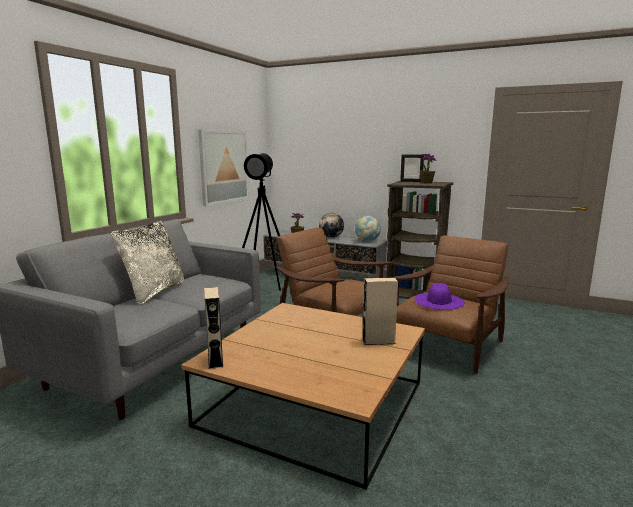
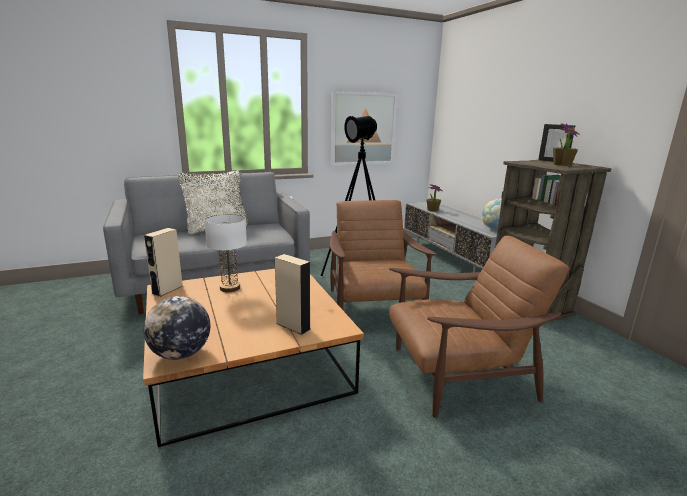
camera: 40 degrees right, 5 degrees up
globe [319,213,344,238] -> globe moved to [143,296,210,360]
purple hat [414,283,465,310] -> none
none -> table lamp [204,214,247,292]

